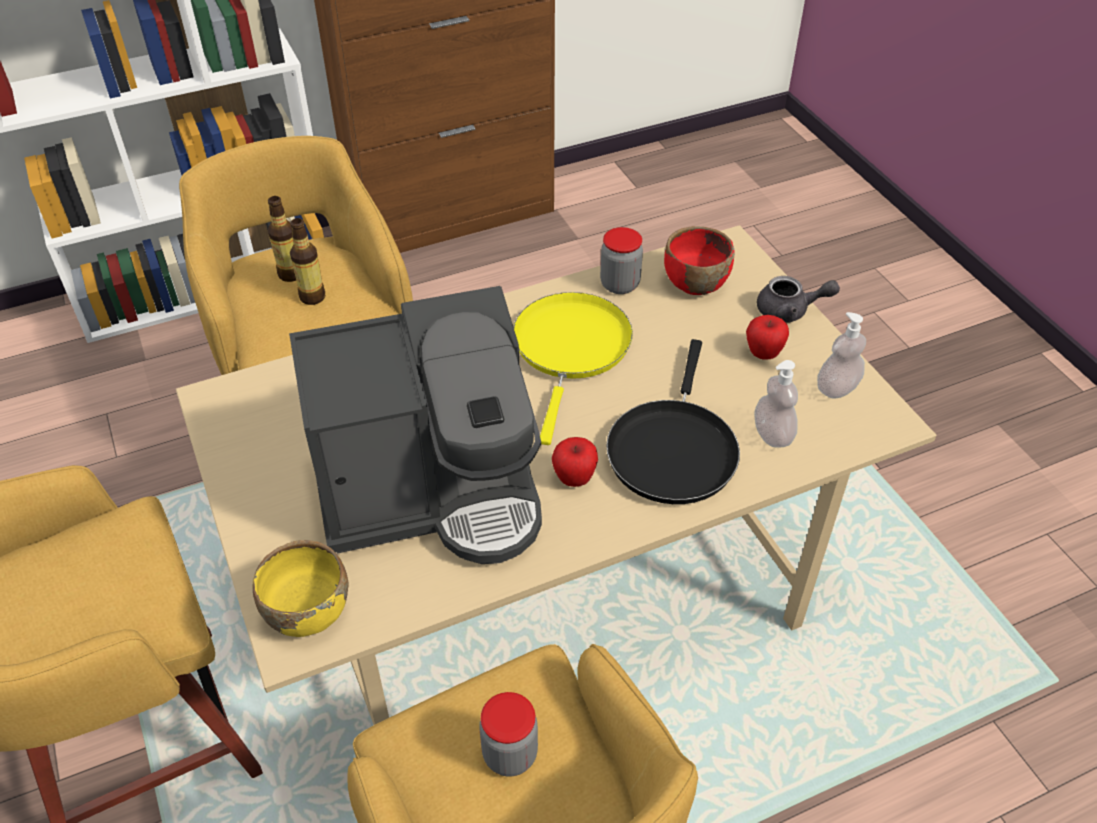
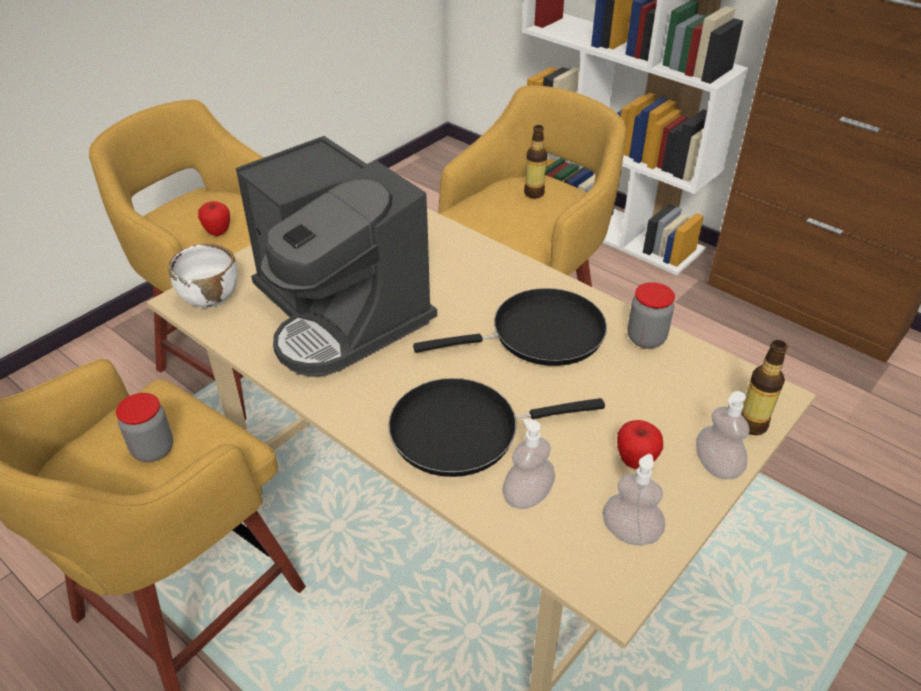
camera: 65 degrees right, 5 degrees down
yellow bowl [253,540,348,637] -> white bowl [168,244,237,308]
bottle [290,218,325,305] -> bottle moved to [741,340,788,435]
yellow frying pan [513,292,633,445] -> black frying pan [413,288,607,366]
apple [552,437,598,487] -> apple moved to [198,201,230,236]
red bowl [664,226,735,295] -> none
grey teapot [757,276,840,323] -> soap dispenser [696,391,750,479]

